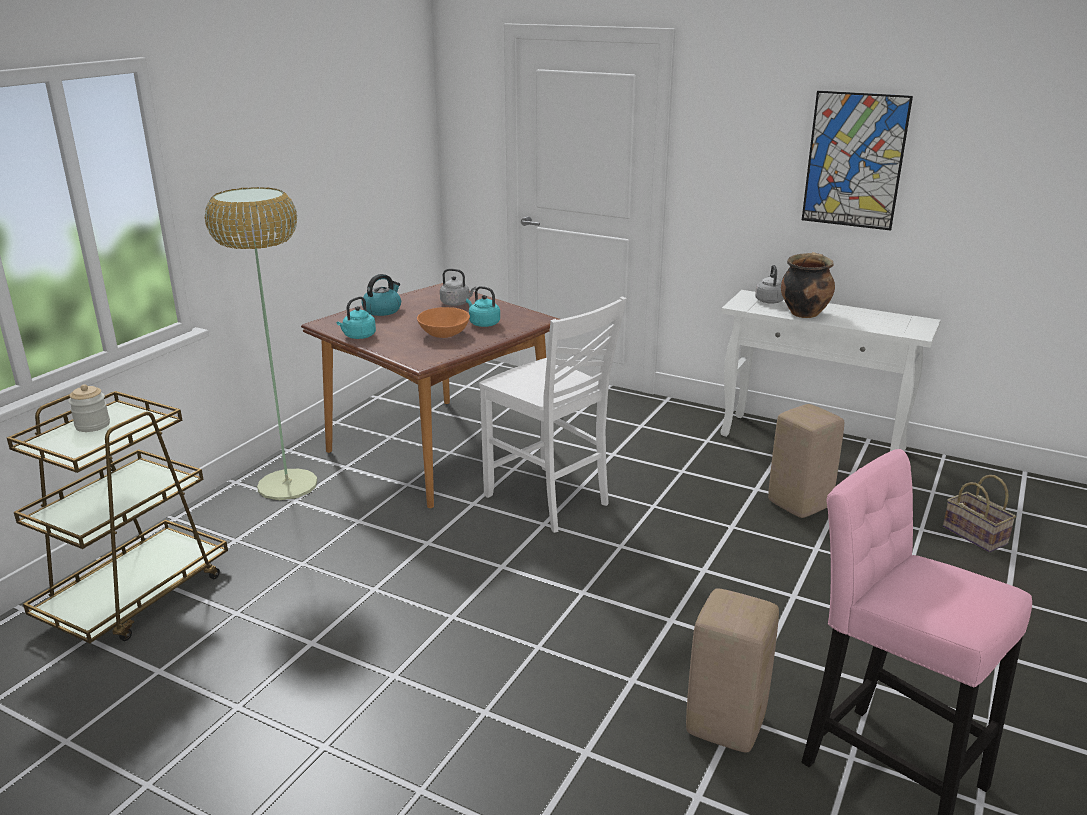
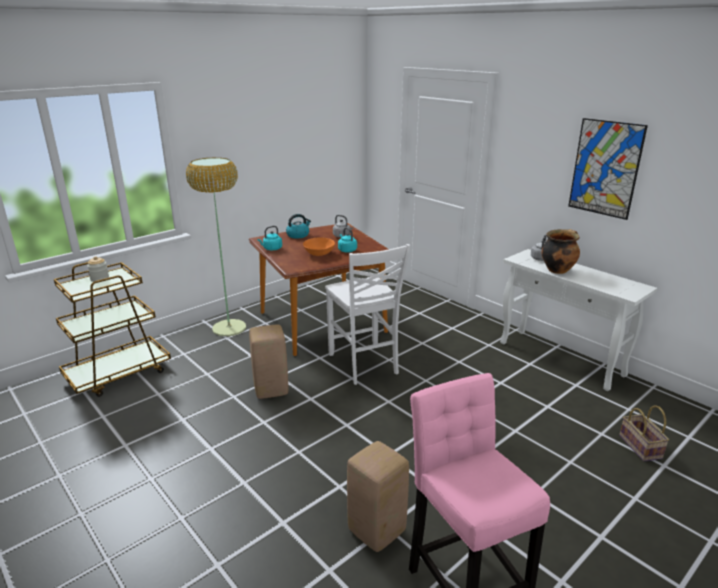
camera: 20 degrees right, 0 degrees up
beige stool [768,404,844,518] -> beige stool moved to [249,325,288,399]

